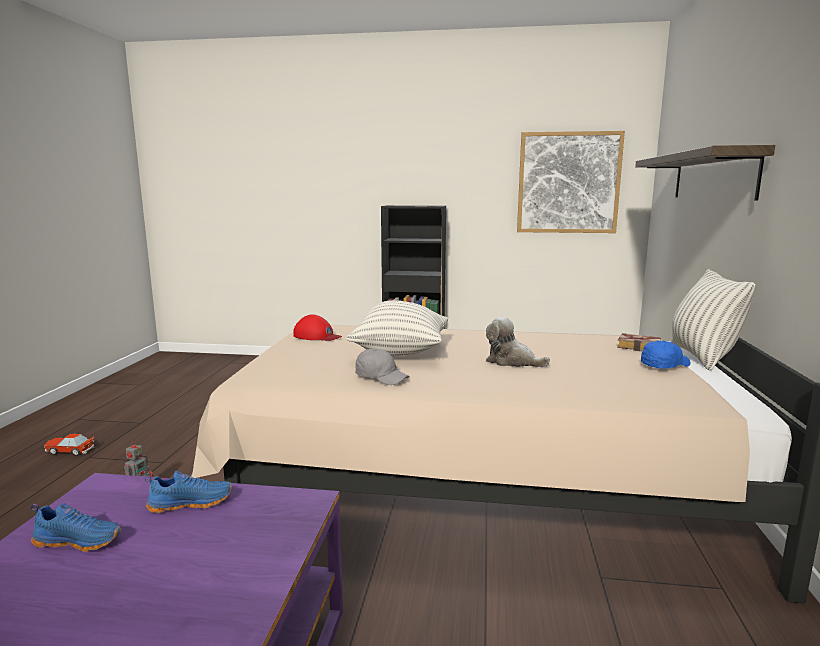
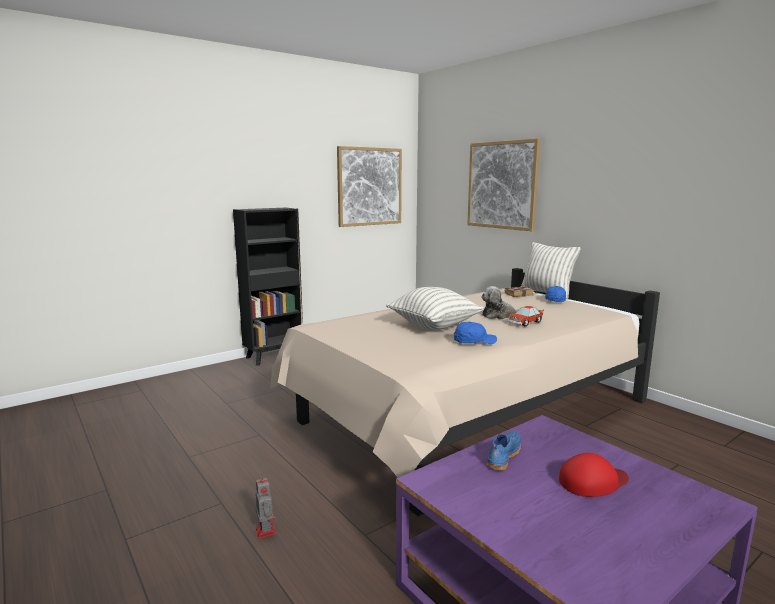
camera: 45 degrees left, 0 degrees up
blue shoe [31,503,122,552] -> none
toy car [44,434,95,456] -> toy car moved to [508,306,544,327]
red cap [293,314,342,341] -> red cap moved to [559,453,629,497]
grey cap [355,348,409,385] -> blue cap [454,322,497,344]
shelf [635,145,775,201] -> picture [467,138,540,231]

